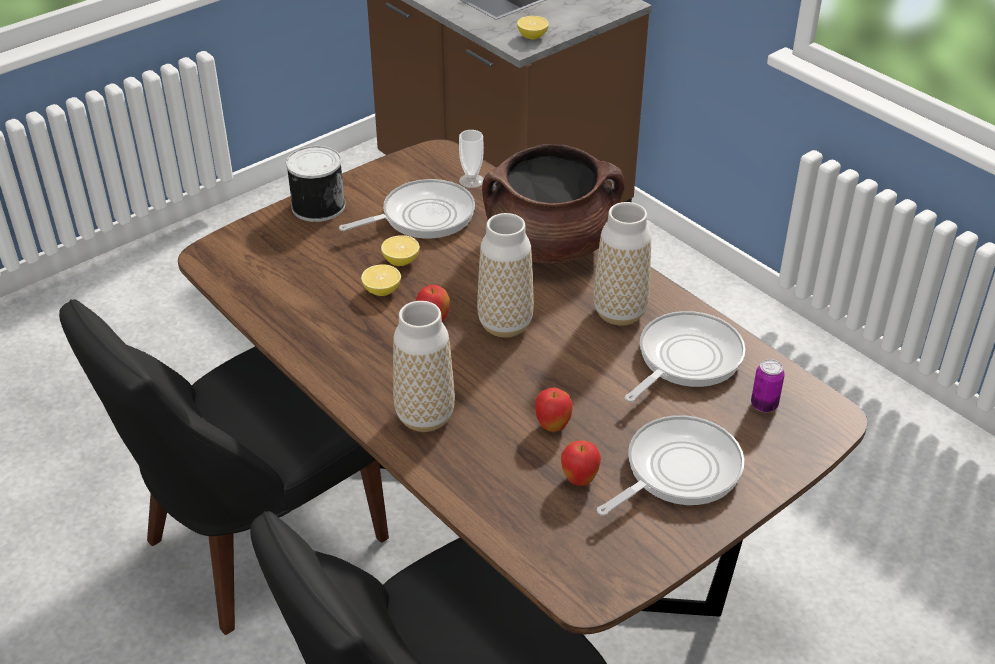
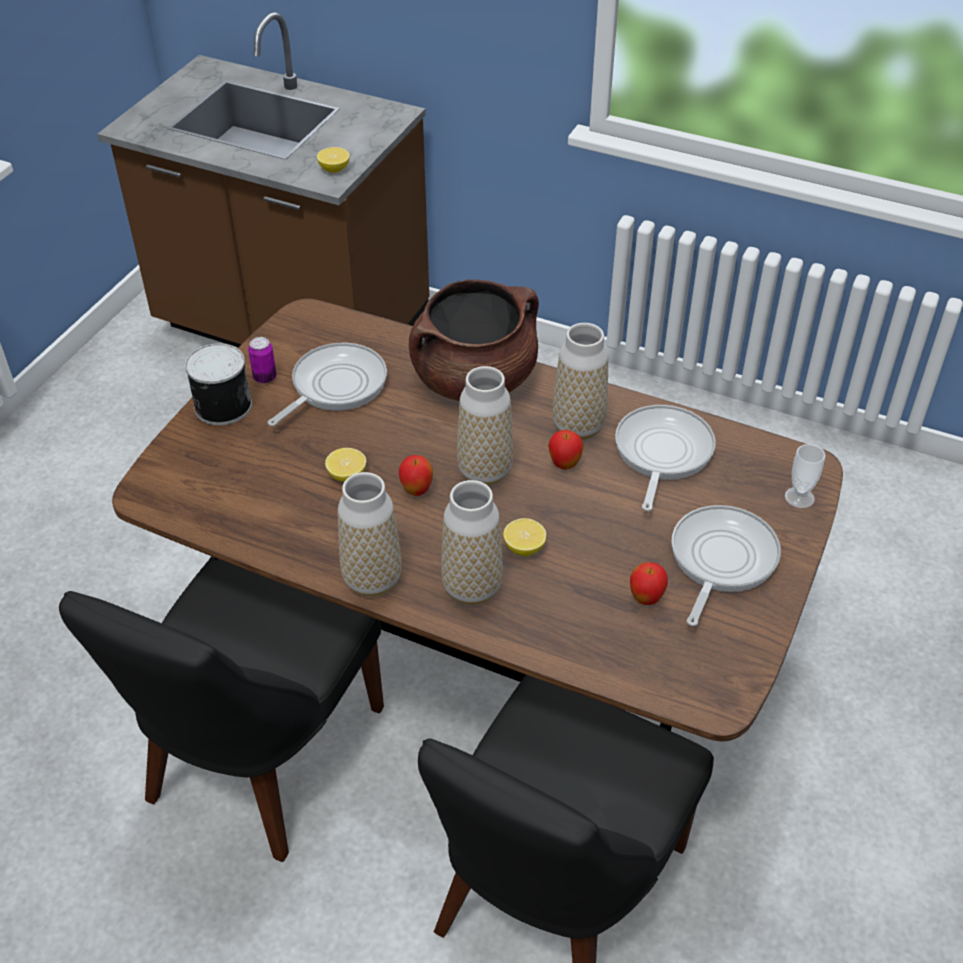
camera: 25 degrees left, 5 degrees up
lemon [381,235,420,266] -> lemon moved to [503,518,546,556]
cup [459,130,484,188] -> cup moved to [785,444,826,508]
apple [535,387,573,432] -> apple moved to [548,430,584,470]
can [751,359,785,412] -> can moved to [248,337,277,384]
none -> vase [338,472,401,597]

